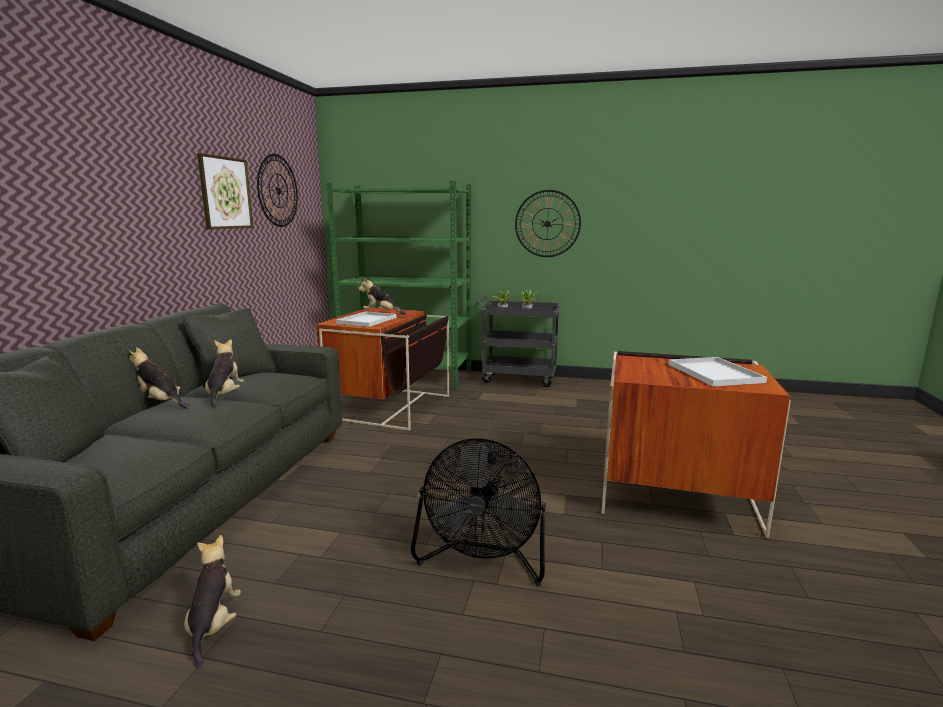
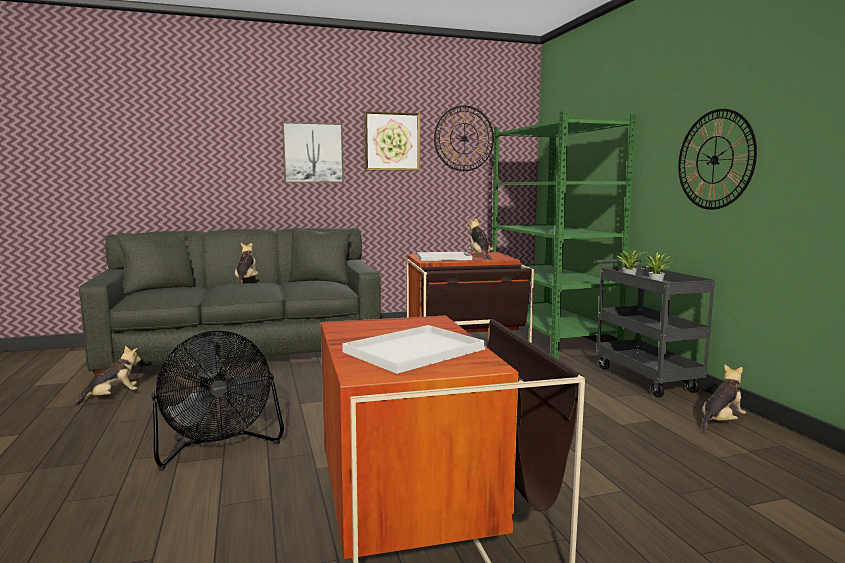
camera: 60 degrees right, 5 degrees down
plush toy [205,339,244,408] -> plush toy moved to [702,365,746,432]
black fan [411,438,546,586] -> black fan turned 105 degrees counterclockwise [152,331,284,471]
none -> picture [282,122,344,183]

